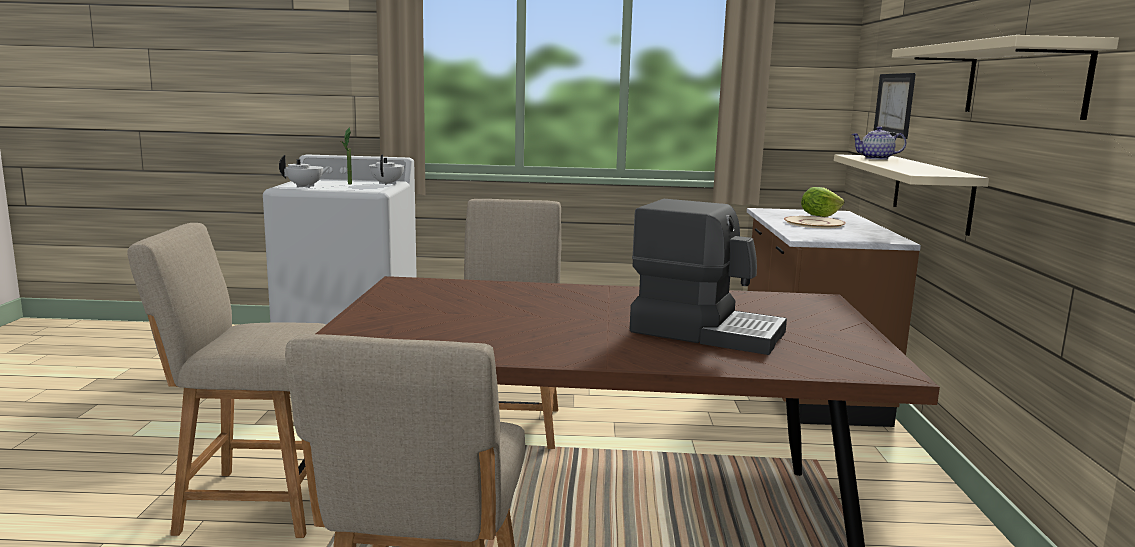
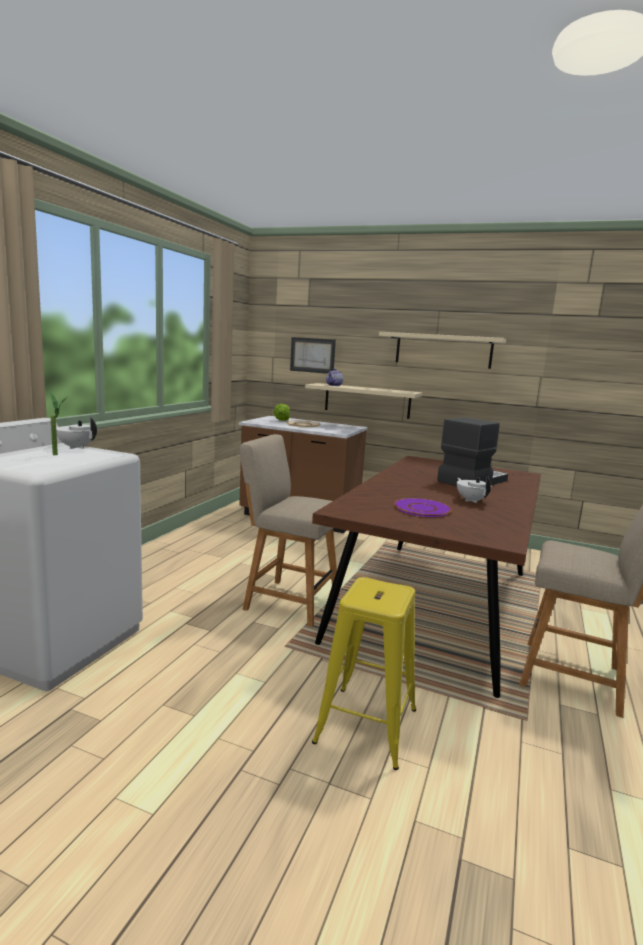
camera: 70 degrees left, 0 degrees up
beige chair [128,223,326,538] -> yellow stool [312,577,416,770]
white teapot [279,155,331,188] -> white teapot moved to [457,477,491,503]
none -> purple plate [394,498,452,517]

